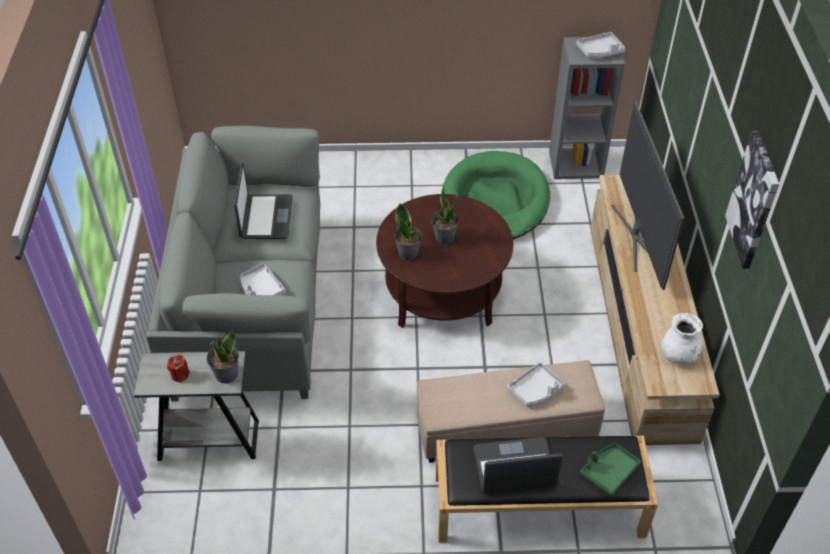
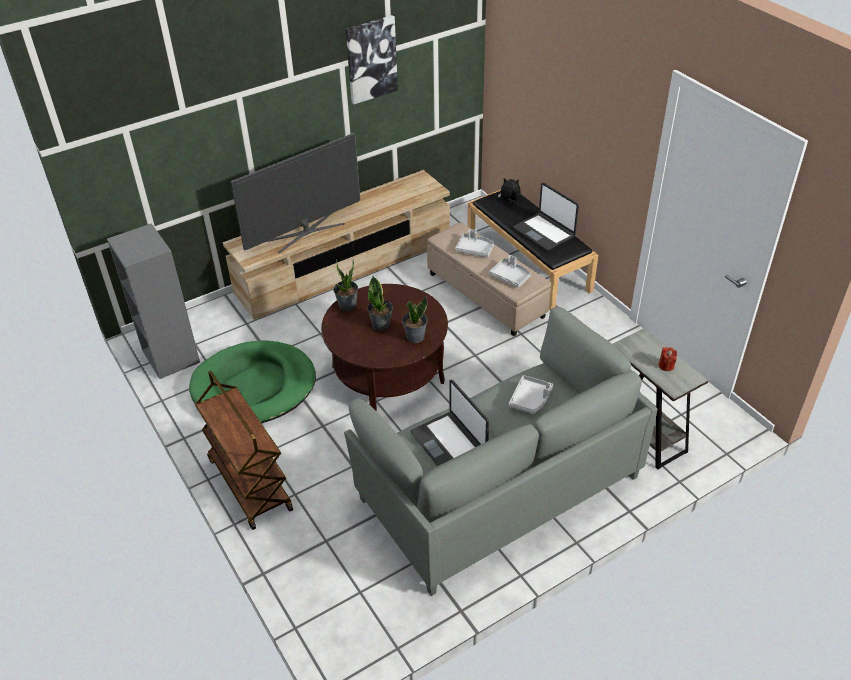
camera: 120 degrees left, 5 degrees down
potted plant [206,329,239,383] -> potted plant moved to [334,259,358,311]
laptop [234,163,293,239] -> laptop turned 90 degrees counterclockwise [410,380,489,466]
grey tray [576,32,626,58] -> grey tray moved to [489,255,531,288]
green tray [580,443,641,496] -> plush toy [498,178,521,204]
white vase [662,313,703,364] -> none
none -> brown cart [195,371,293,530]

